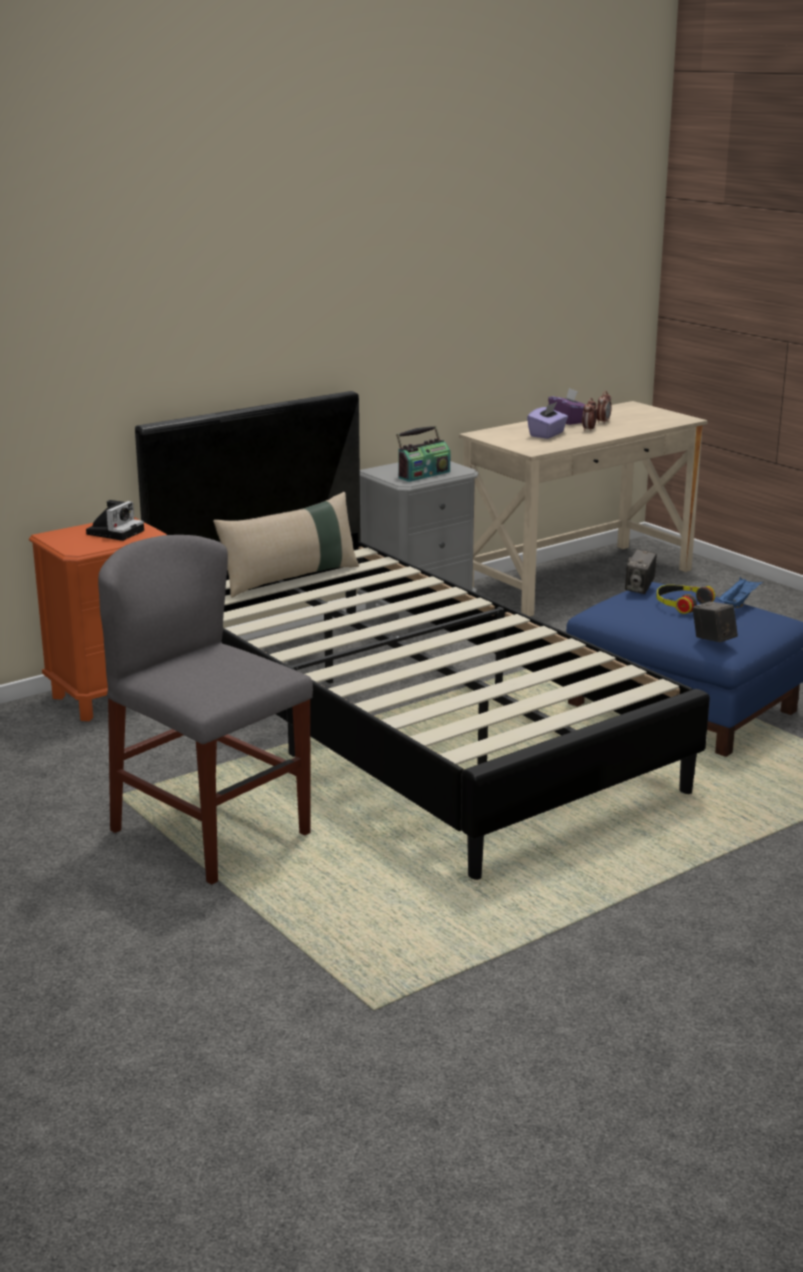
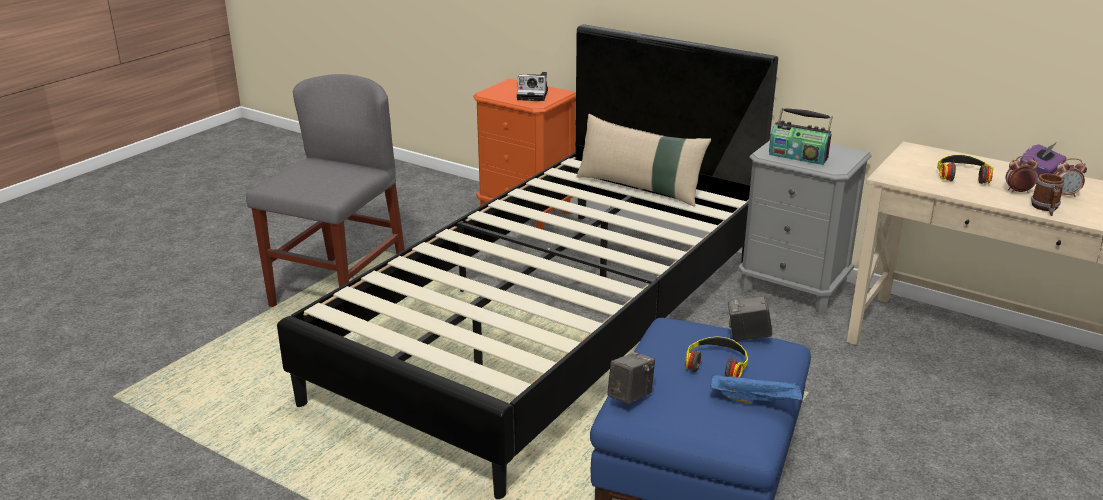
camera: 70 degrees right, 5 degrees up
purple tissue box [527,402,568,439] -> headphones [937,154,993,184]
none -> mug [1031,174,1064,216]

